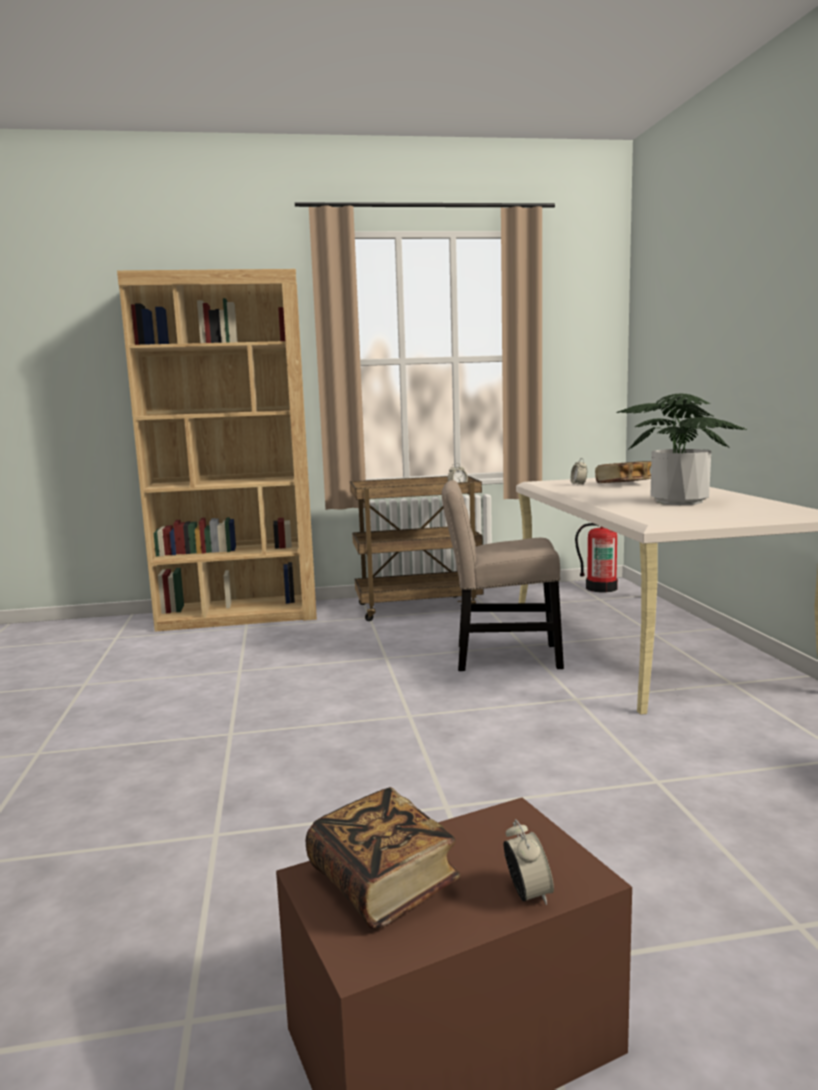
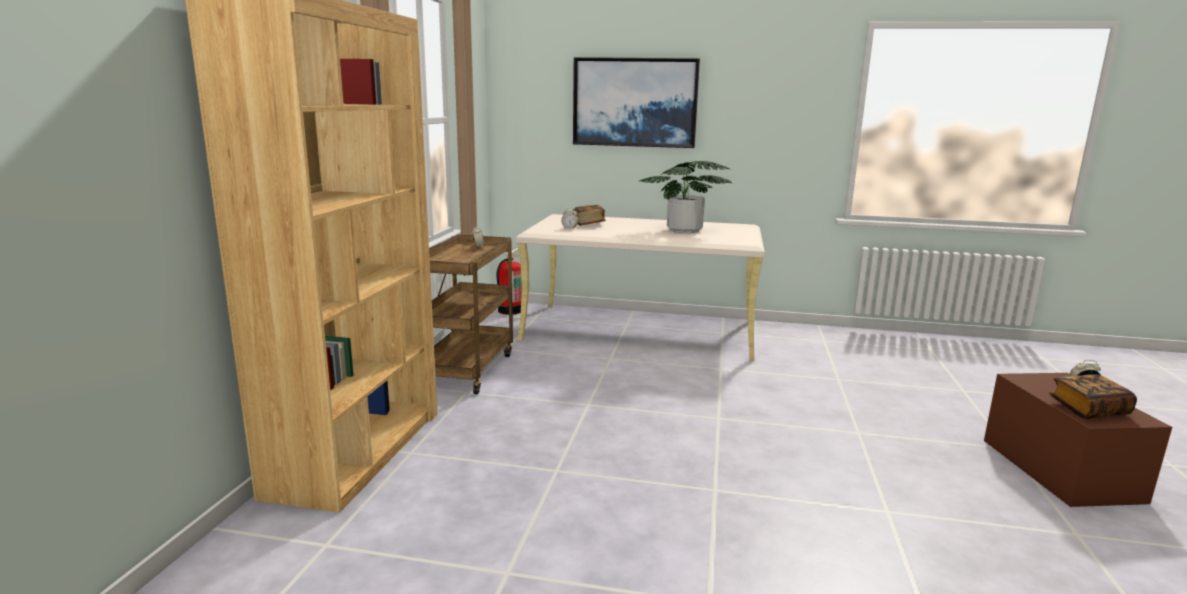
camera: 70 degrees left, 5 degrees up
beige chair [442,480,564,671] -> none
none -> picture [573,57,700,148]

